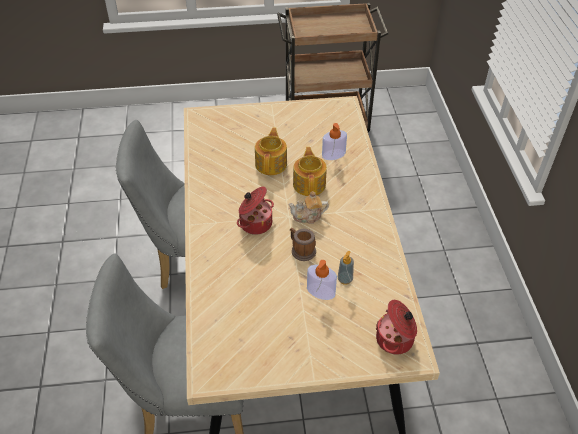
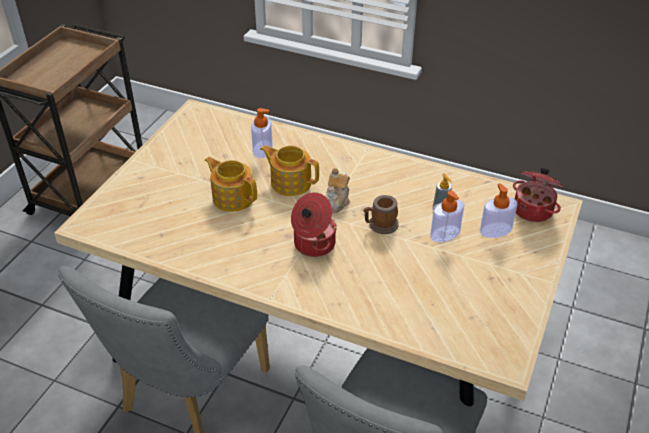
camera: 60 degrees left, 5 degrees down
none -> soap dispenser [480,183,518,238]

